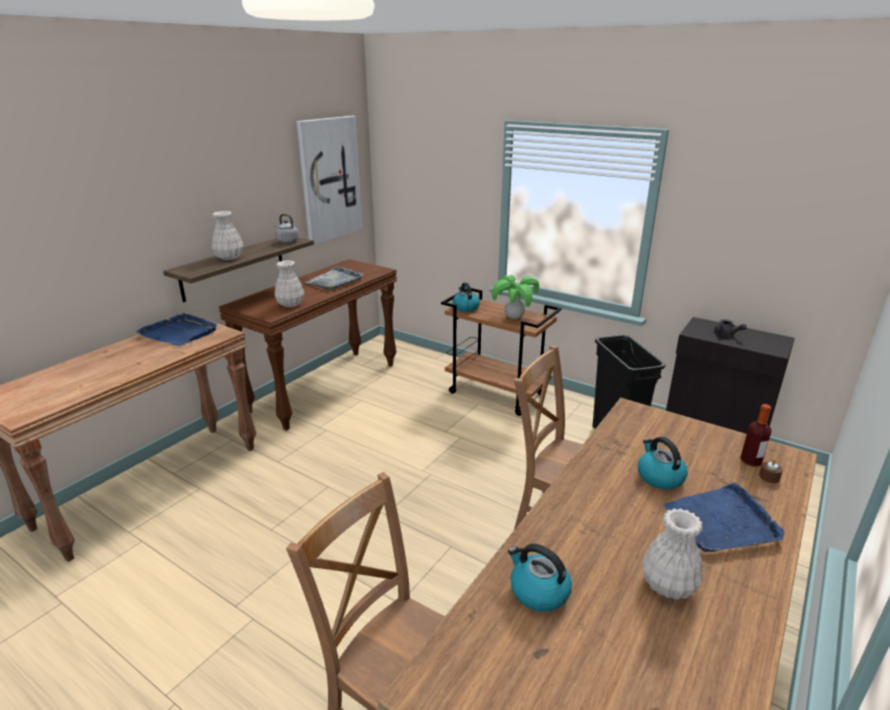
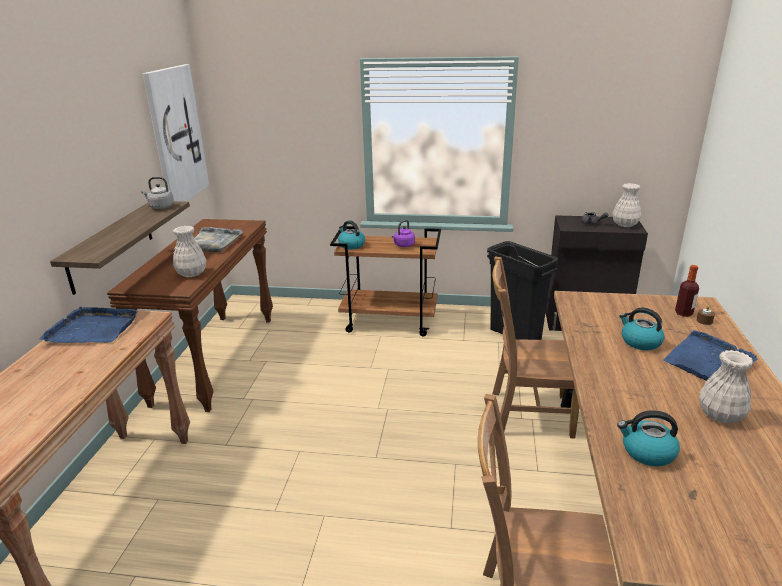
camera: 25 degrees left, 0 degrees up
white vase [212,211,244,260] -> white vase moved to [612,183,641,227]
potted plant [492,275,539,319] -> purple kettle [392,220,415,247]

